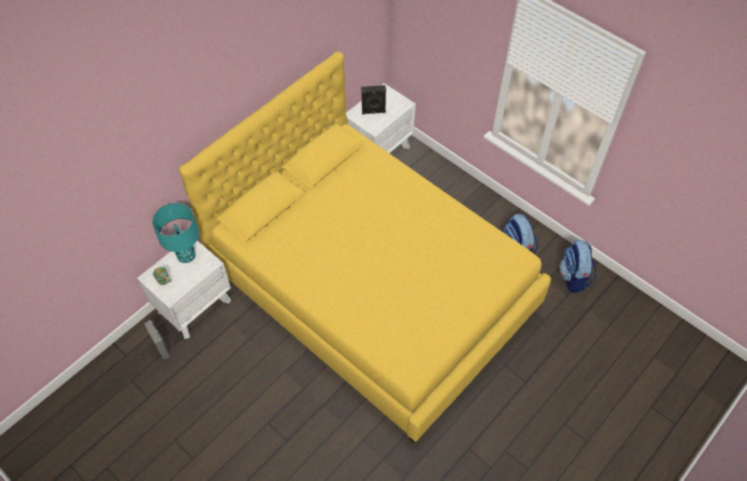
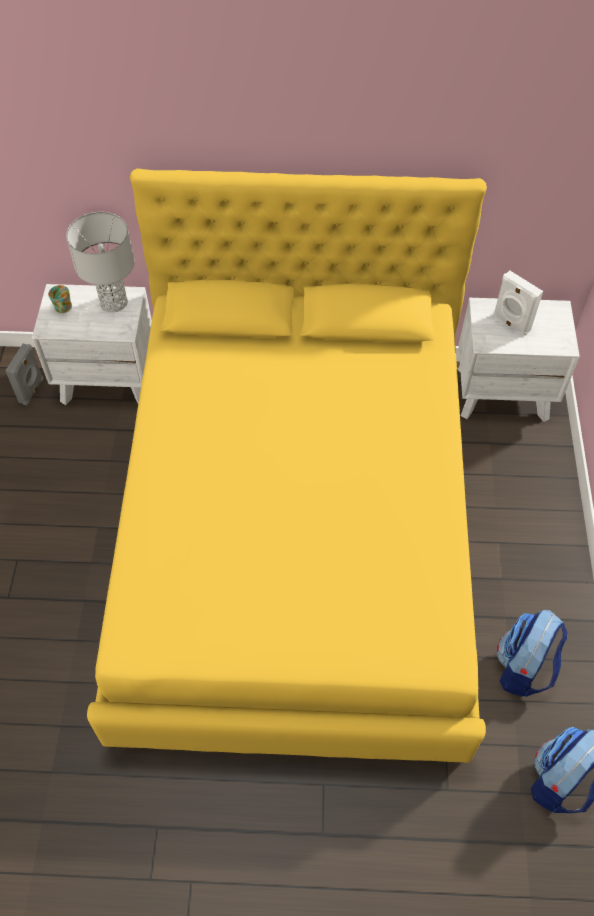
camera: 50 degrees right, 0 degrees up
turquoise table lamp [152,203,199,263] -> white table lamp [66,212,134,312]
black speaker [362,85,386,114] -> white speaker [493,271,543,336]

